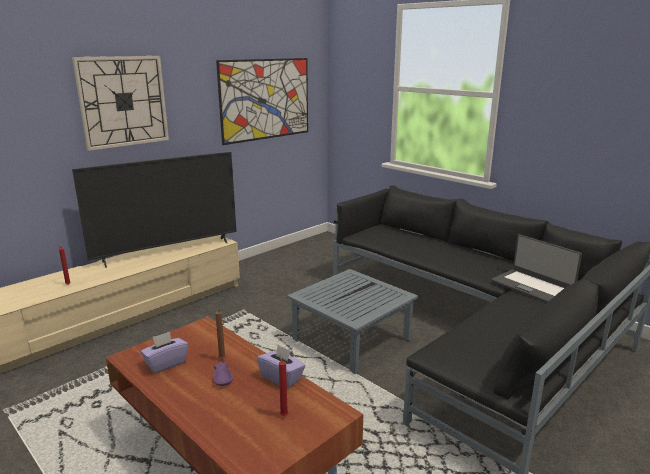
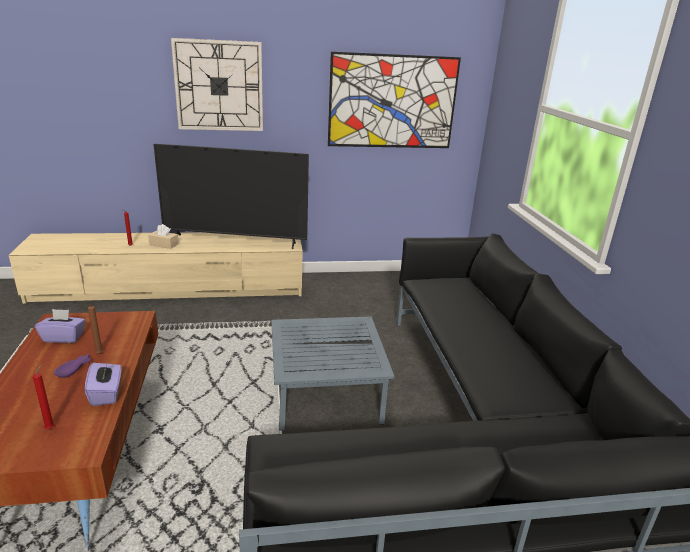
camera: 35 degrees right, 5 degrees up
laptop [491,234,582,303] -> none
none -> beige tissue box [148,224,178,249]

